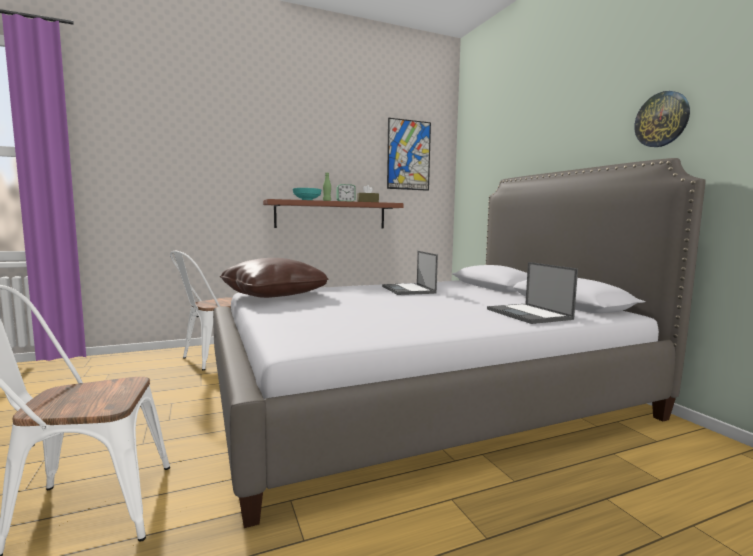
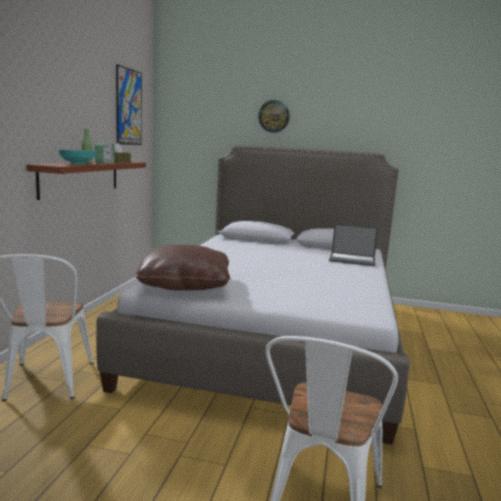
camera: 55 degrees left, 5 degrees up
laptop [382,251,438,295] -> none
wall clock [634,91,690,147] -> wall clock moved to [258,100,290,133]

